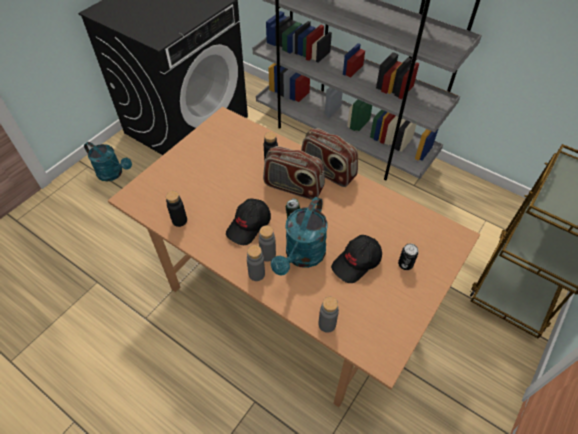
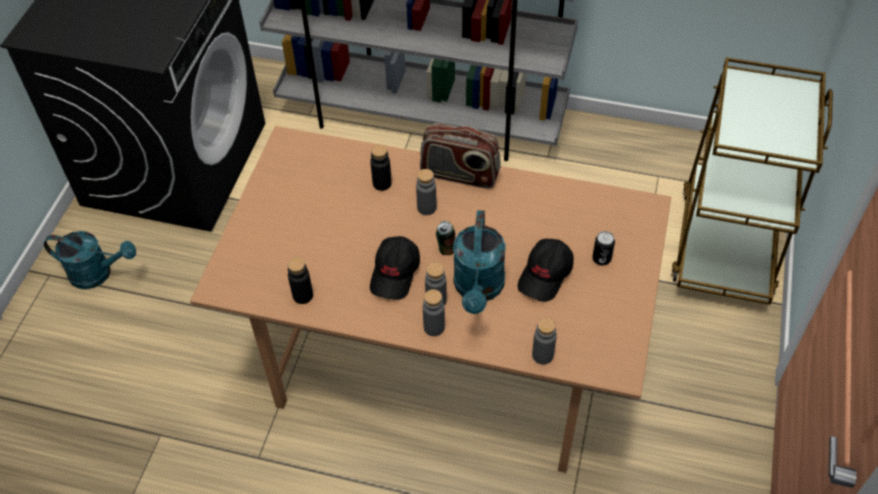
camera: 20 degrees left, 0 degrees up
radio [263,146,325,200] -> grey bottle [416,169,437,215]

